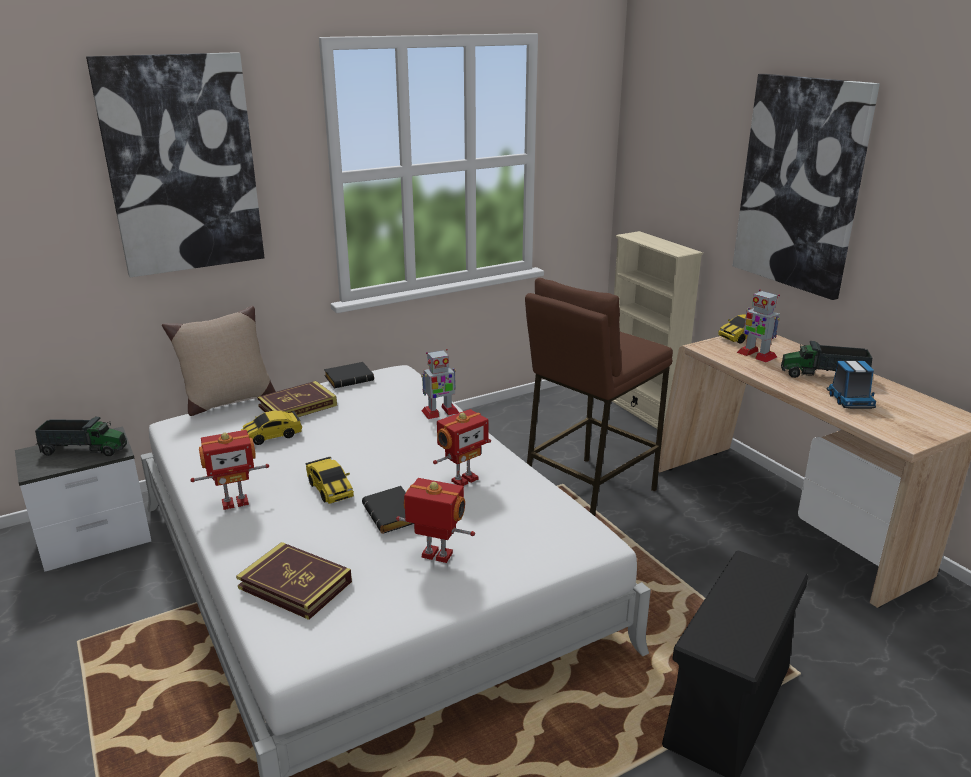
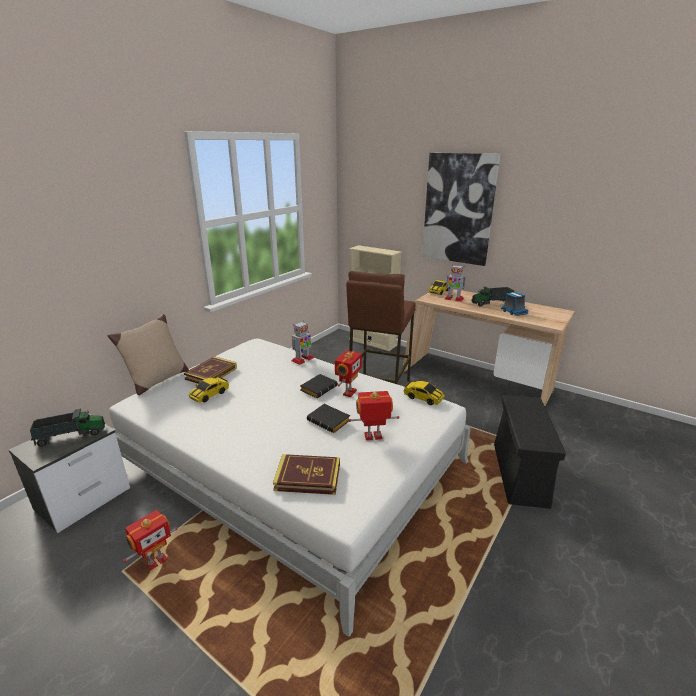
camera: 25 degrees left, 0 degrees up
picture [86,52,265,277] -> none
toy robot [190,430,269,510] -> toy robot moved to [123,510,178,570]
toy car [305,457,354,504] -> toy car moved to [404,380,444,405]
black book [324,362,374,388] -> black book moved to [300,374,338,398]

